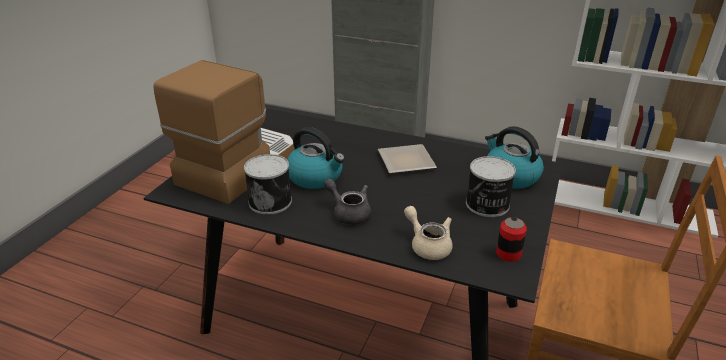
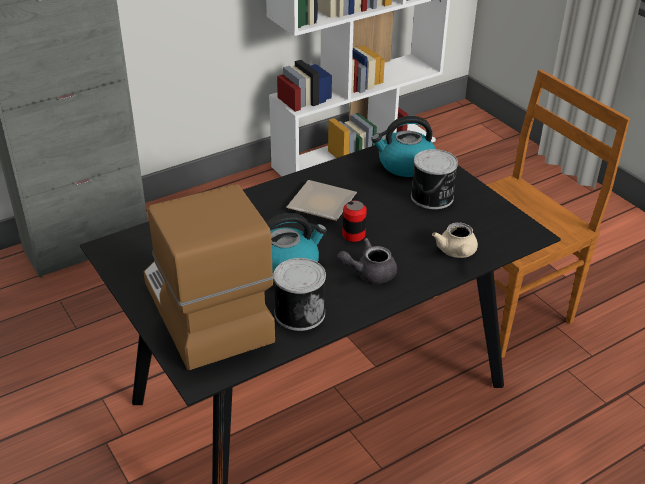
camera: 55 degrees left, 5 degrees up
beige teapot [404,206,453,260] -> beige teapot turned 90 degrees counterclockwise [432,222,478,258]
can [496,217,527,262] -> can moved to [342,201,367,242]

